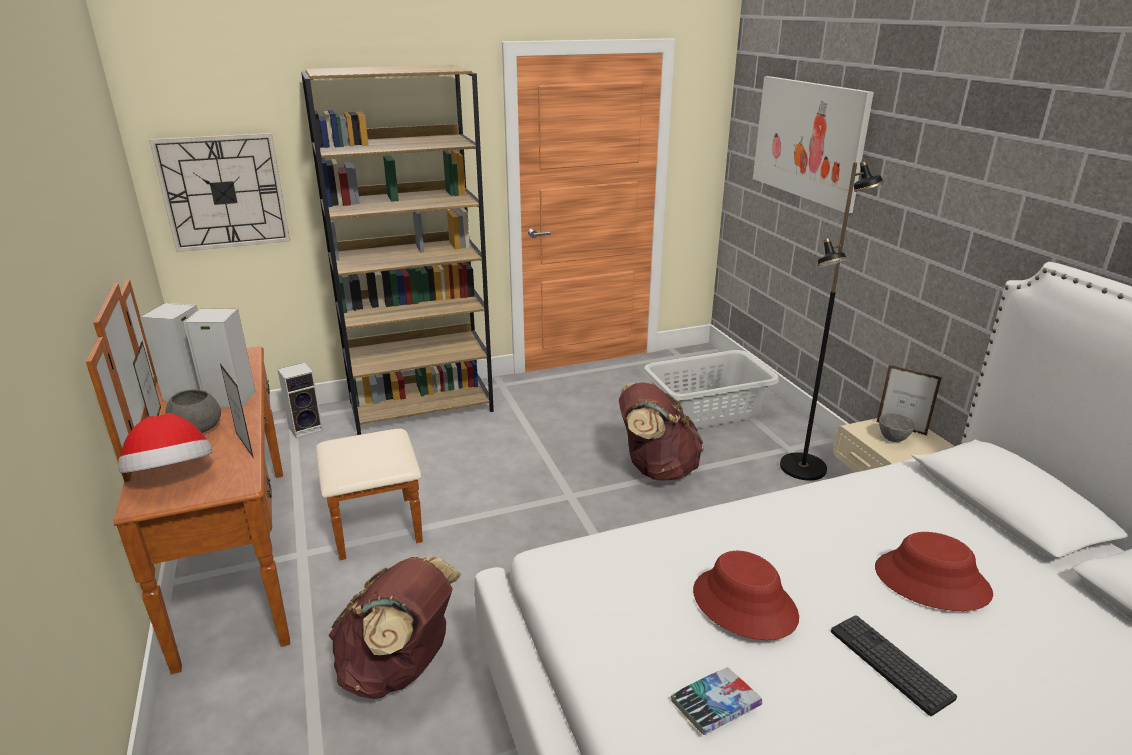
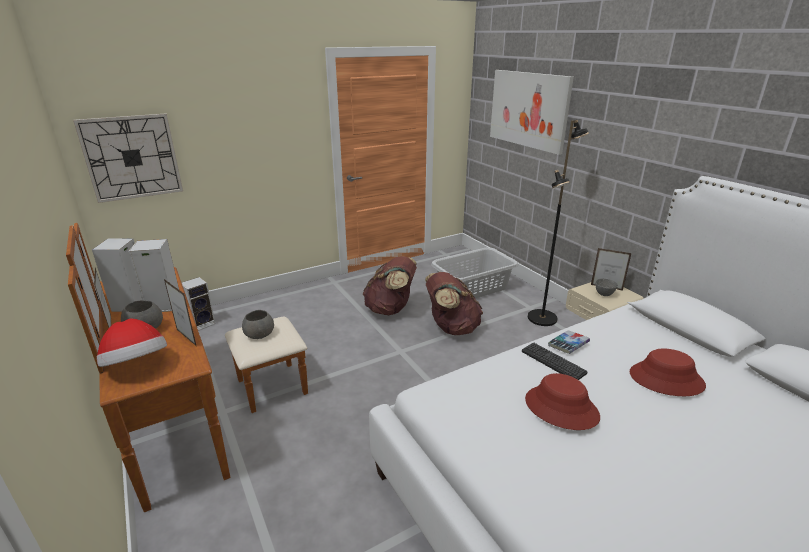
camera: 10 degrees left, 0 degrees up
brown bookcase [301,65,494,435] -> none
brown backpack [329,555,462,699] -> brown backpack moved to [363,256,417,315]
book [671,667,762,735] -> book moved to [548,331,590,354]
keyboard [831,615,957,716] -> keyboard moved to [522,342,588,380]
none -> grey bowl [242,310,274,339]

